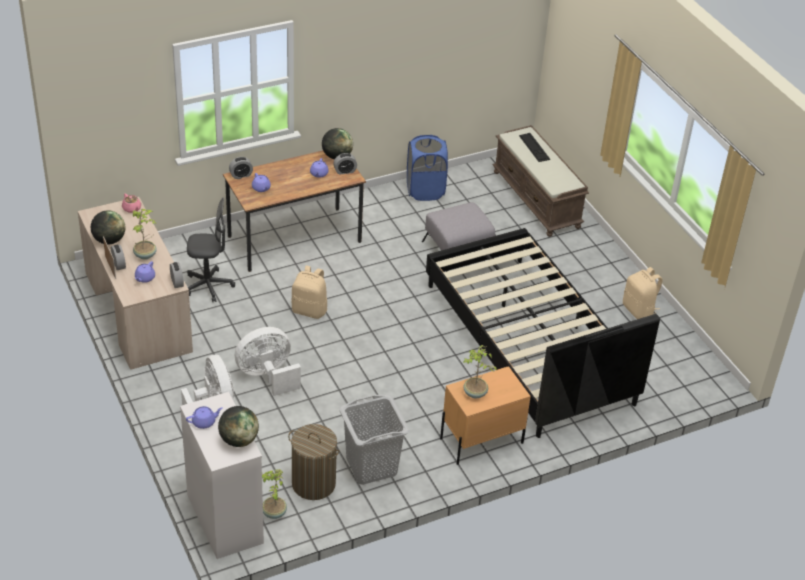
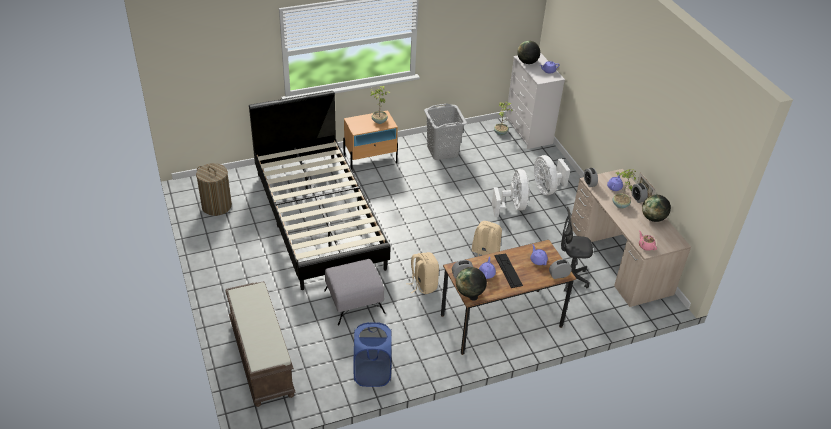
camera: 175 degrees left, 0 degrees up
white fan [235,327,301,396] -> white fan turned 75 degrees counterclockwise [492,169,530,217]
laundry basket [288,424,339,500] -> laundry basket moved to [196,163,232,216]
keyboard [519,133,550,162] -> keyboard moved to [495,254,523,288]
beige backpack [623,267,662,319] -> beige backpack moved to [406,252,439,294]

